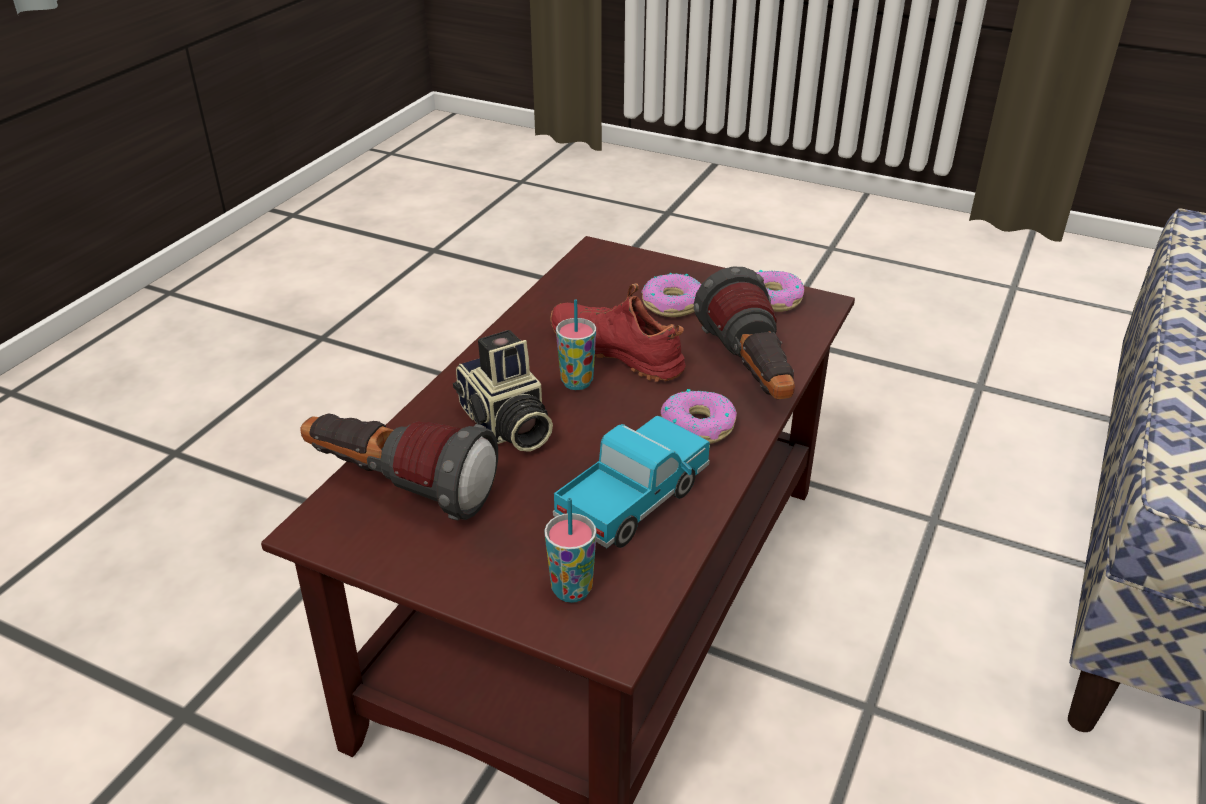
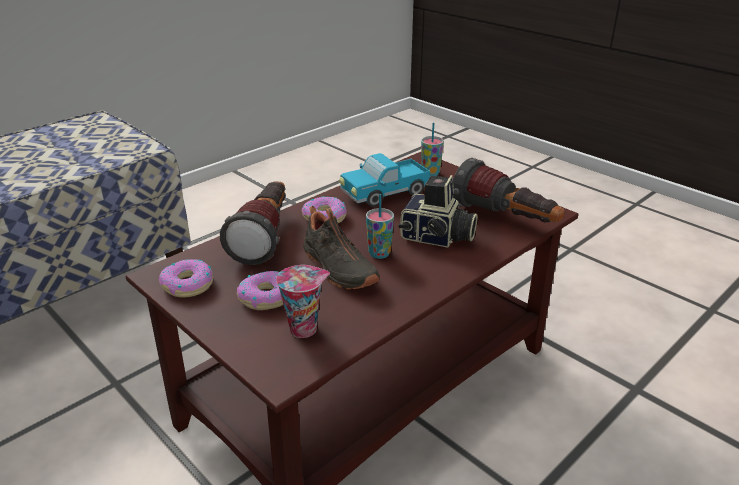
camera: 160 degrees left, 5 degrees down
camera [453,330,553,452] -> camera turned 120 degrees clockwise [398,175,477,248]
red shoe [550,284,686,382] -> black shoe [303,206,379,289]
none -> cup [276,265,330,338]

